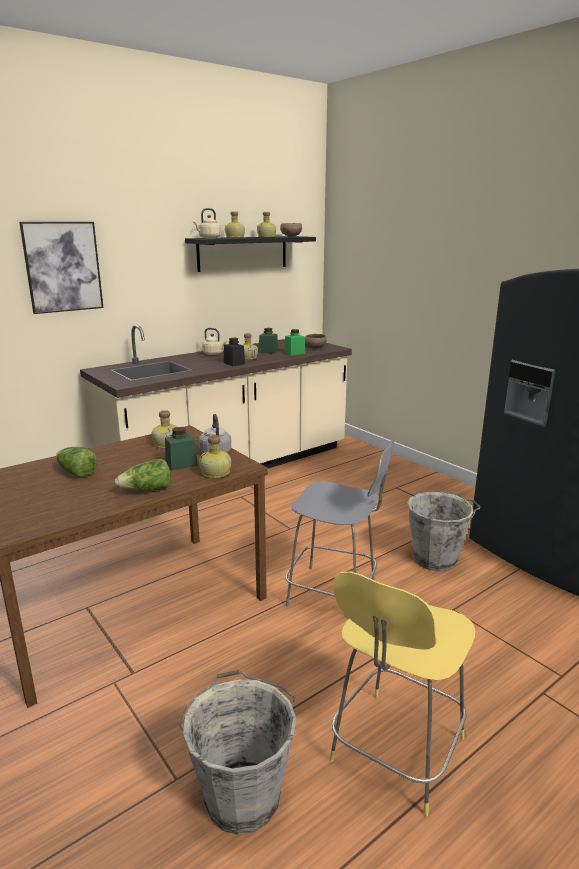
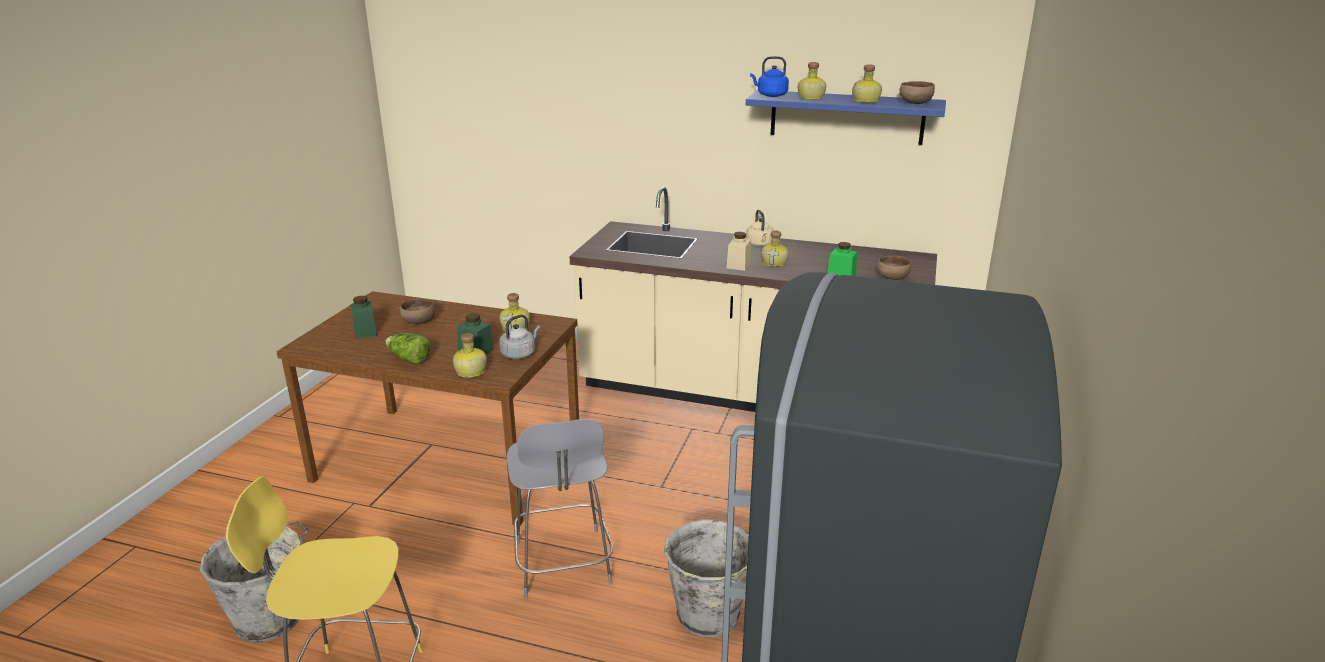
camera: 55 degrees right, 5 degrees up
picture [19,222,104,314] -> none
lettuce [56,447,97,478] -> brown bowl [400,298,435,324]
black shelf [185,236,316,272] -> blue shelf [746,90,946,145]
beige kettle [193,208,221,238] -> blue kettle [750,56,789,97]
black jar [224,338,245,366] -> beige jar [727,232,751,271]
green jar [259,328,278,354] -> green jar moved to [351,296,377,339]

